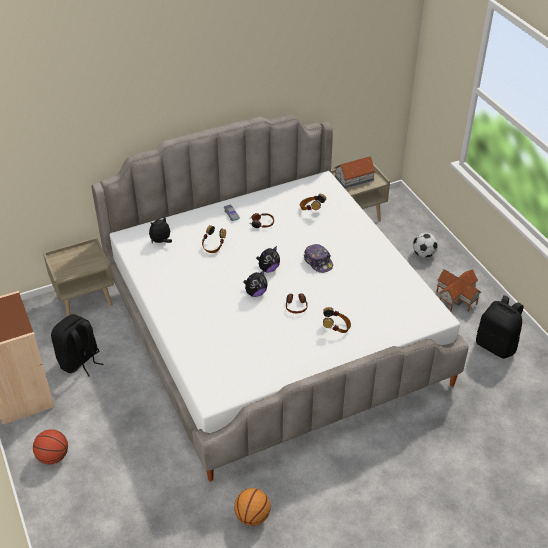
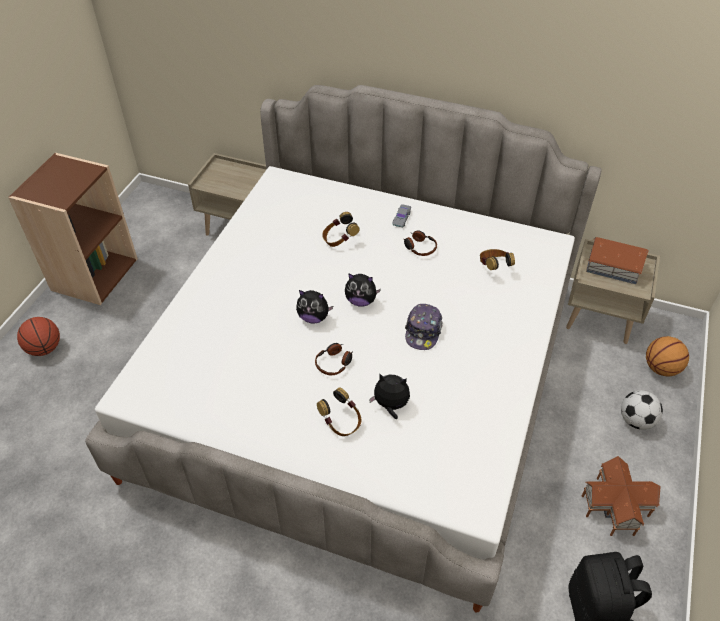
camera: 45 degrees right, 5 degrees up
black backpack [51,314,103,377] -> none
plush toy [149,217,172,244] -> plush toy moved to [369,374,410,419]
basketball [234,488,270,526] -> basketball moved to [646,336,689,376]

